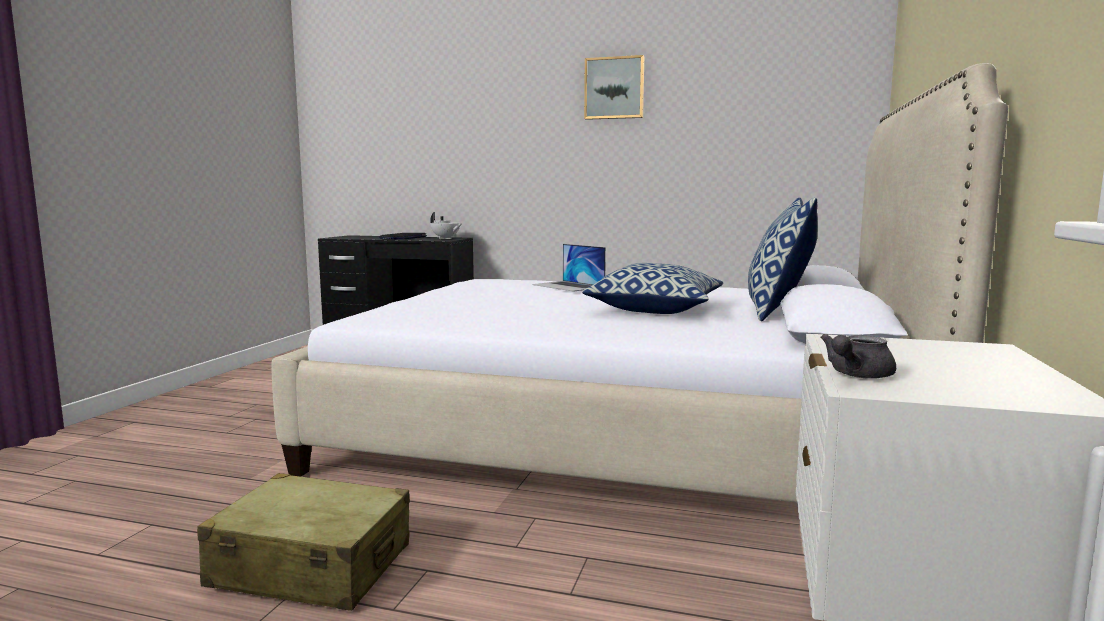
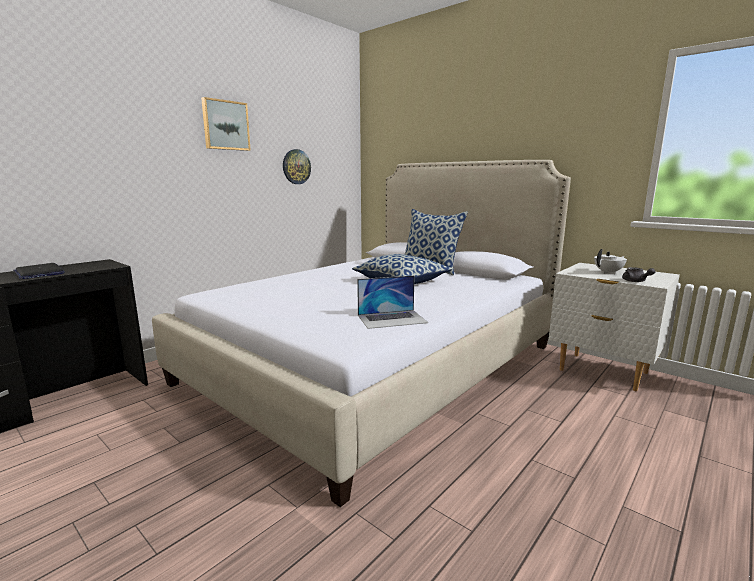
camera: 65 degrees left, 5 degrees up
beige suitcase [197,473,410,611] -> none
white teapot [430,212,462,239] -> white teapot moved to [594,249,627,274]
laptop [532,244,606,292] -> laptop moved to [357,275,428,329]
none -> wall clock [283,149,311,184]

